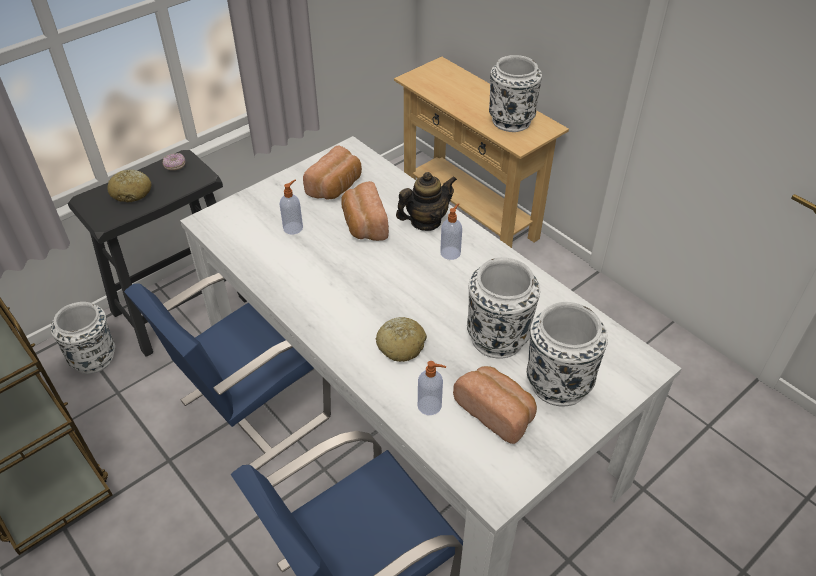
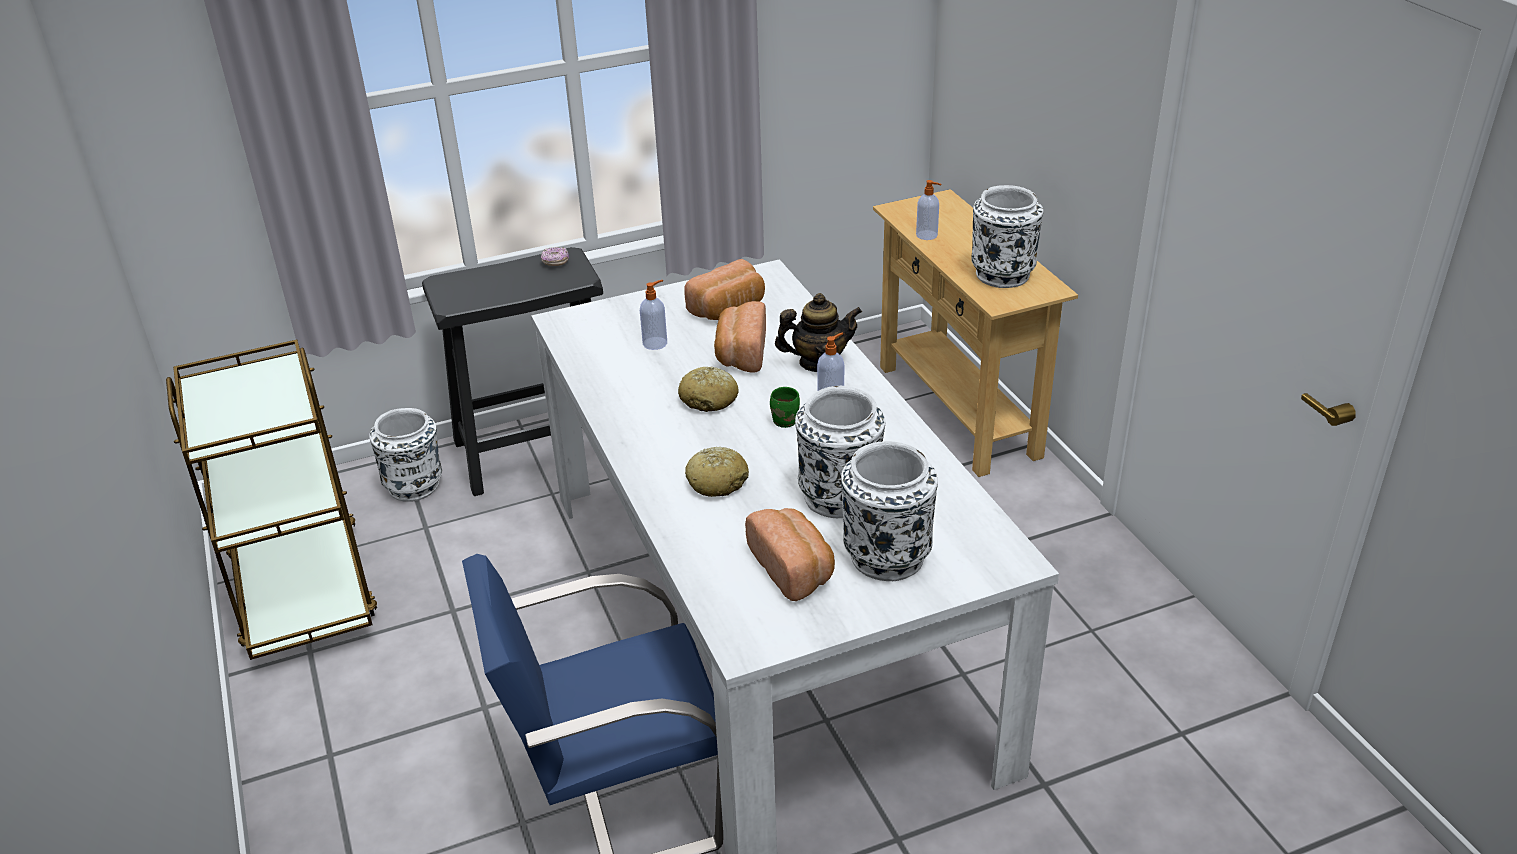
camera: 20 degrees right, 10 degrees down
bread [107,170,152,202] -> bread moved to [678,367,739,412]
blue chair [124,273,331,470] -> none
soap dispenser [418,361,446,415] -> soap dispenser moved to [916,180,941,240]
none -> green mug [770,387,800,428]

